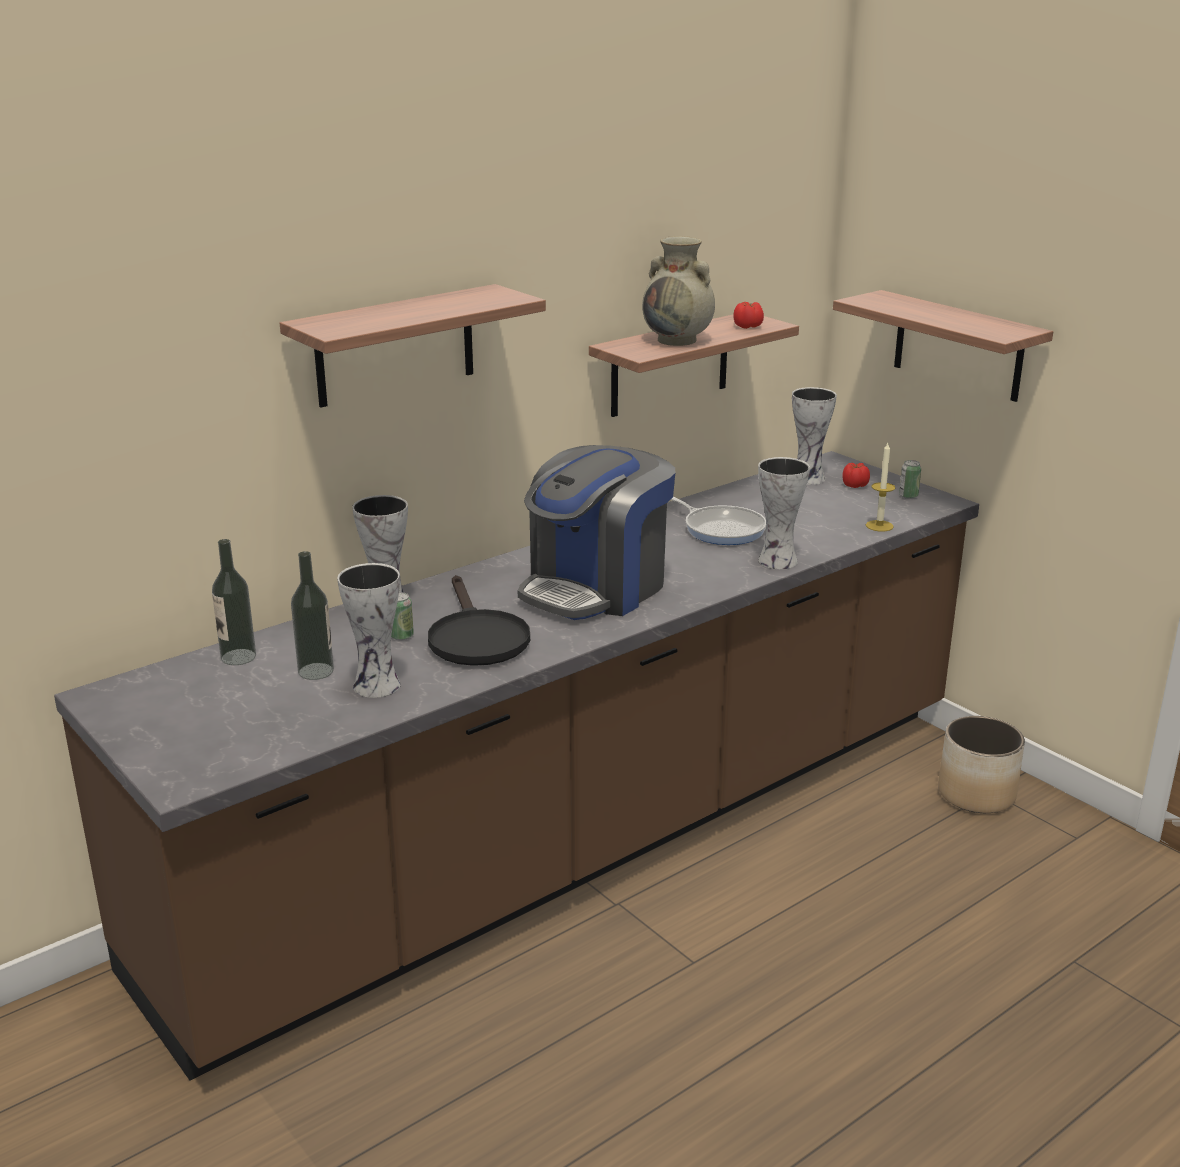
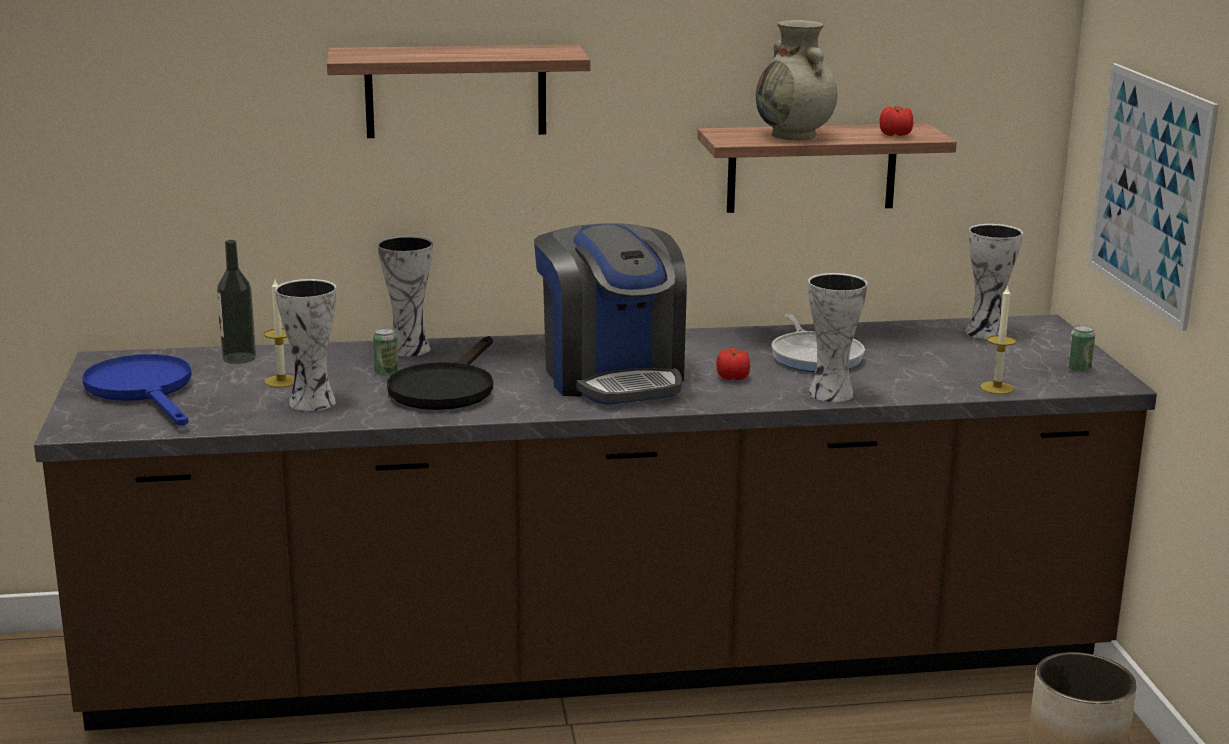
camera: 30 degrees right, 5 degrees down
bottle [291,551,334,680] -> candle [264,279,294,387]
coffee machine [518,445,675,620] -> coffee machine turned 90 degrees counterclockwise [534,223,687,405]
shelf [833,290,1053,402] -> picture [1088,63,1219,331]
tomato [842,463,870,488] -> tomato moved to [716,348,750,381]
none -> blue frying pan [82,354,192,426]

